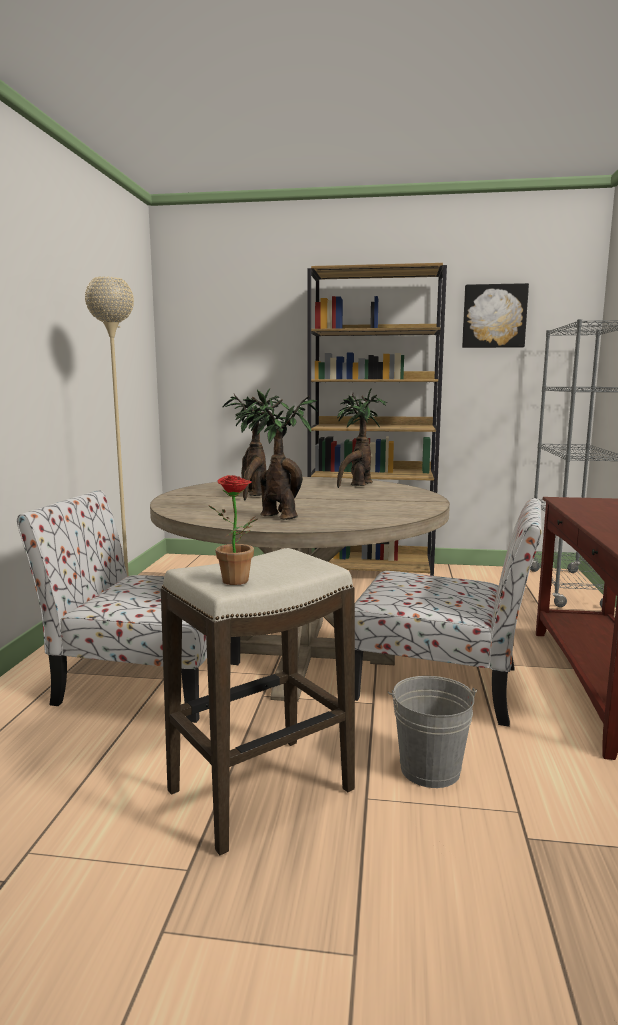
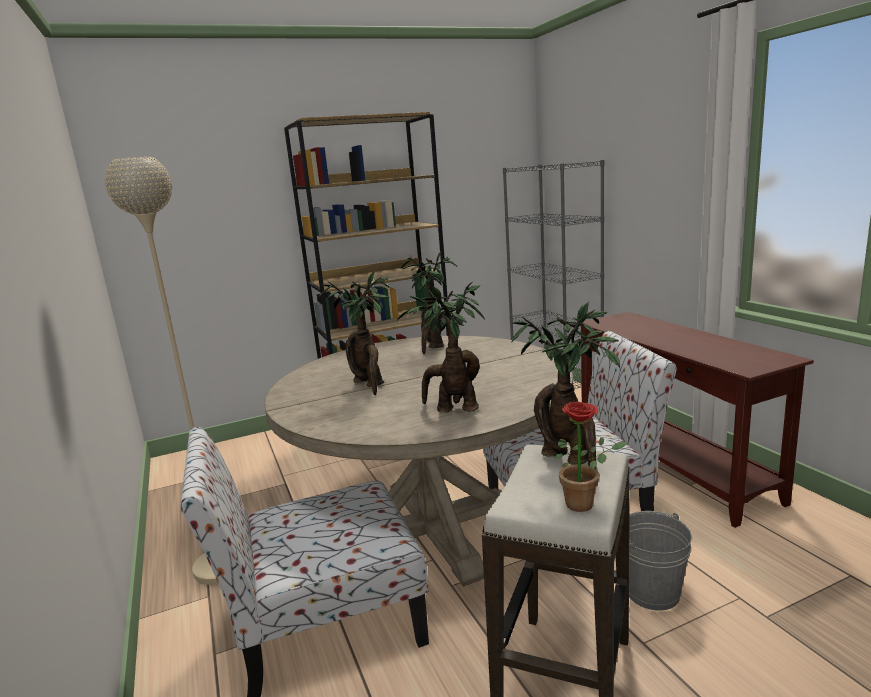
camera: 30 degrees left, 5 degrees up
picture [462,283,529,348] -> none
none -> potted plant [511,302,620,469]

